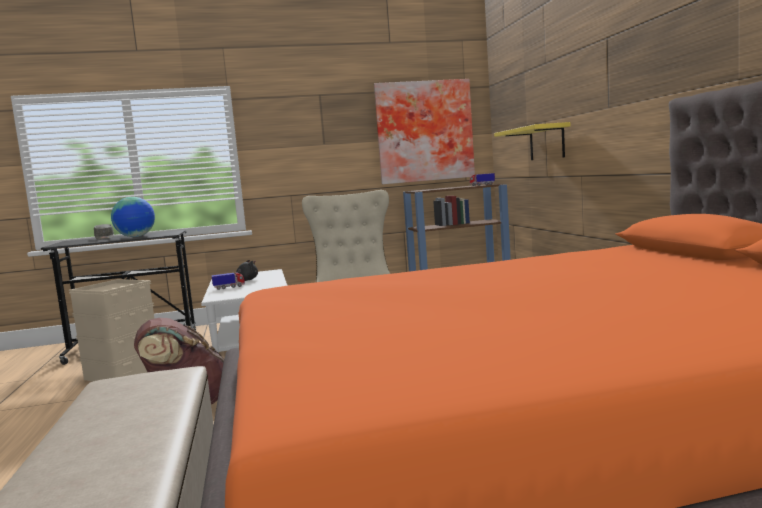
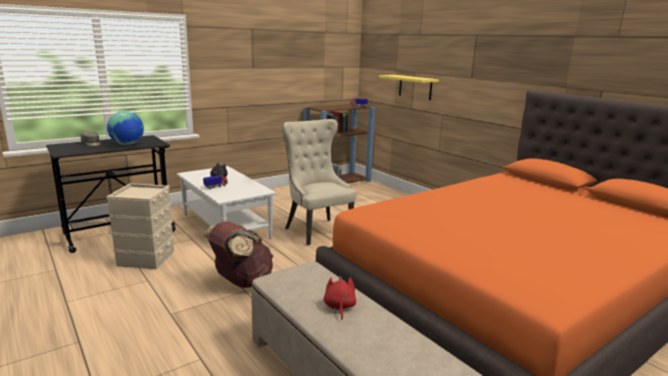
camera: 25 degrees left, 10 degrees up
picture [374,79,475,184] -> none
none -> red plush toy [324,276,356,320]

